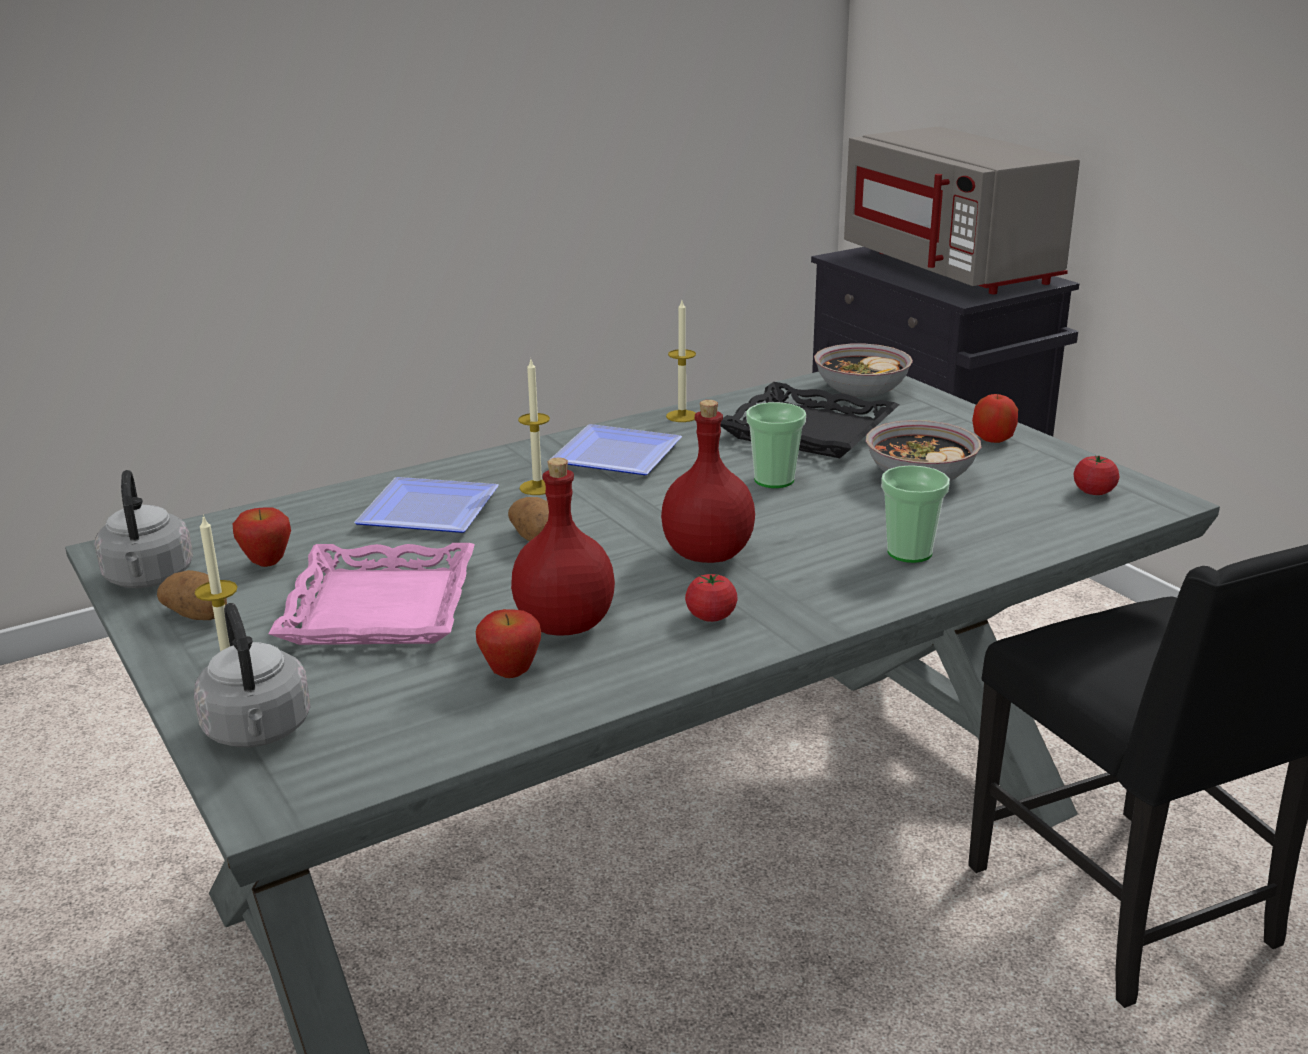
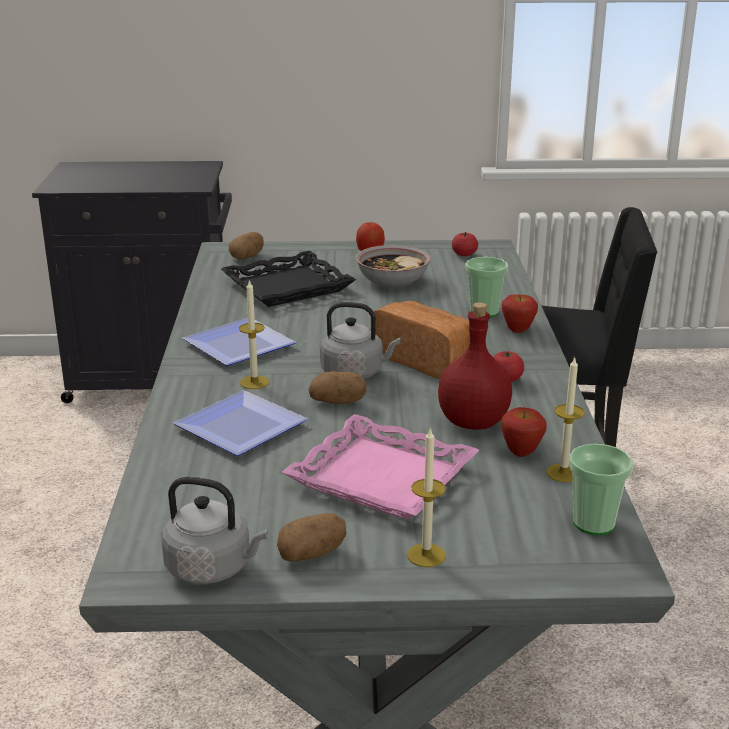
camera: 60 degrees left, 0 degrees up
grey kettle [194,603,310,747] -> grey kettle moved to [320,302,400,379]
apple [232,507,291,567] -> apple moved to [502,295,538,333]
red bottle [661,400,755,563] -> bread [374,301,470,379]
candle [666,301,696,422] -> candle moved to [546,357,585,482]
cup [746,402,806,488] -> cup moved to [569,444,633,535]
bowl [814,344,913,397] -> potato [229,232,264,259]
grey microwave [844,126,1080,294] -> none

